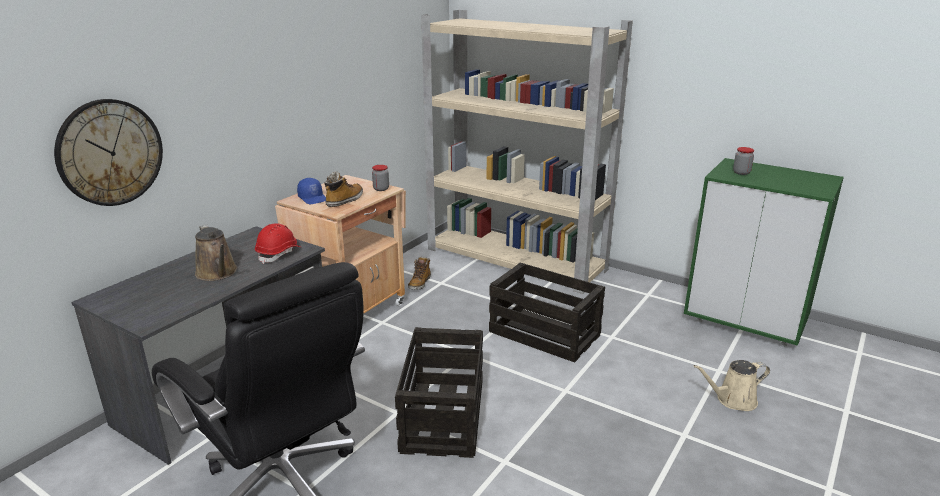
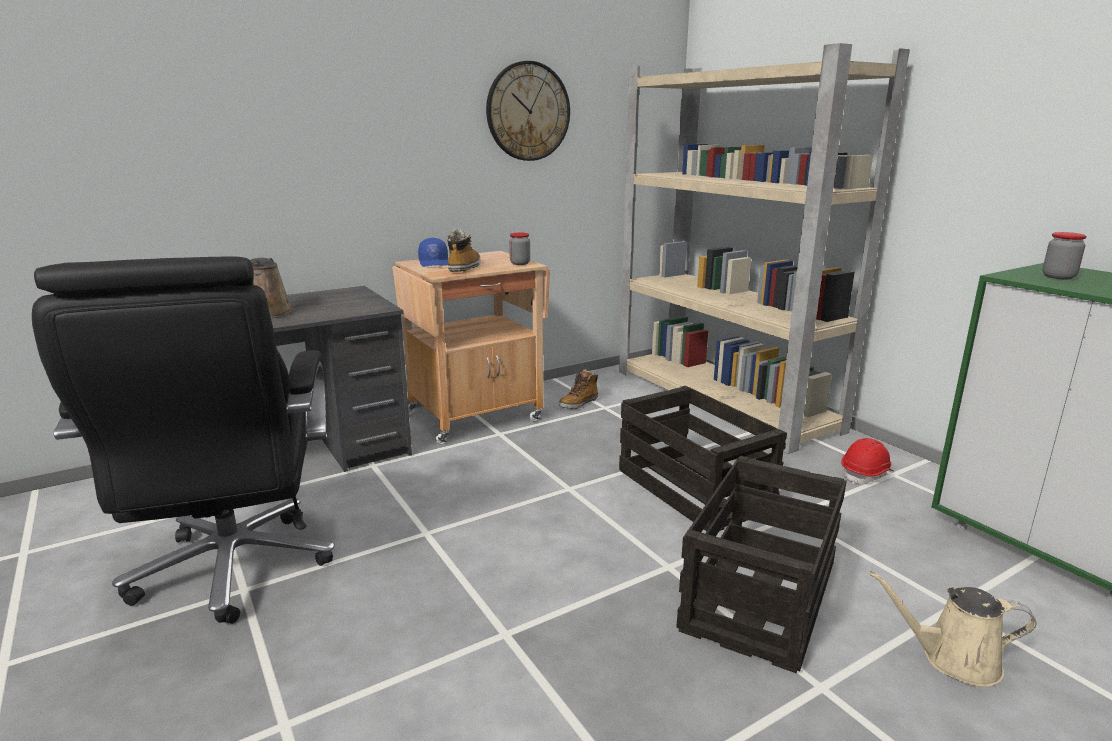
camera: 25 degrees right, 5 degrees down
wall clock [54,99,163,206] -> wall clock moved to [486,61,570,161]
red hard hat [255,223,301,264] -> red hard hat moved to [841,438,893,484]
boot [324,172,363,207] -> boot turned 45 degrees counterclockwise [447,228,481,272]
crate [395,327,483,458] -> crate moved to [676,456,847,673]

